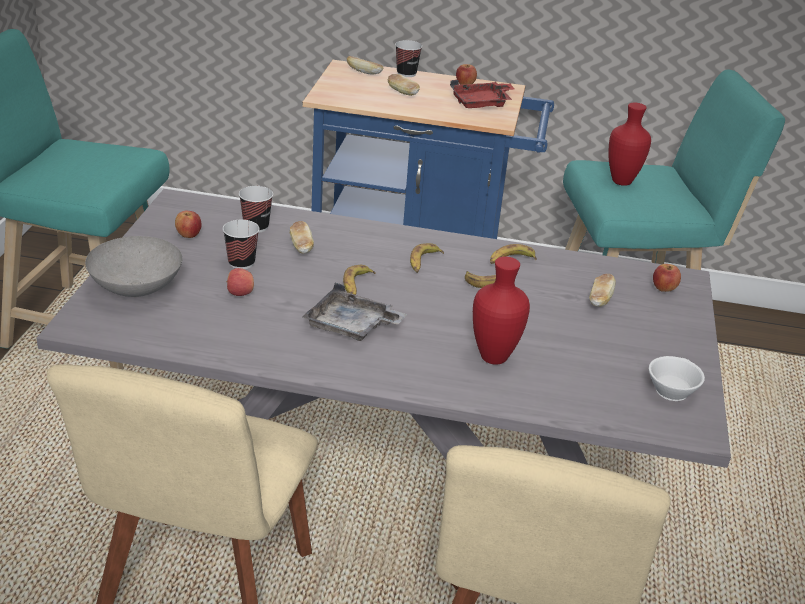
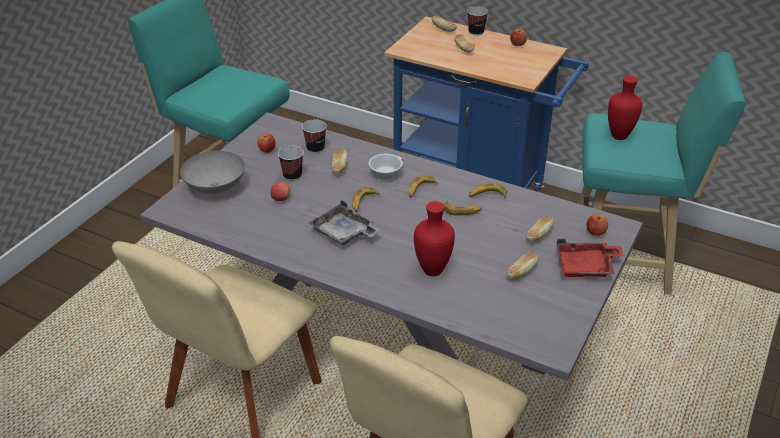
camera: 20 degrees right, 5 degrees up
red tray [450,80,514,108] -> red tray moved to [556,239,624,277]
white cup [649,356,705,401] -> white cup moved to [369,154,404,181]
none -> bread [506,252,539,279]

